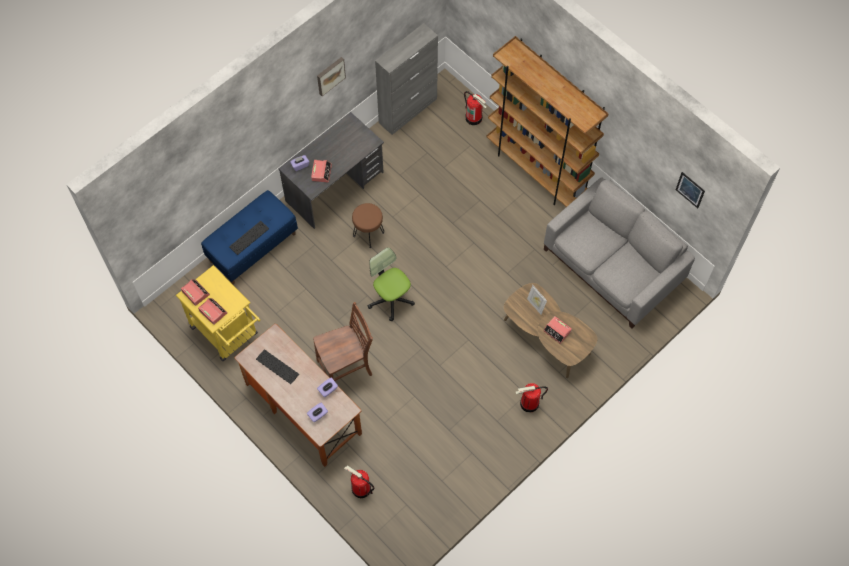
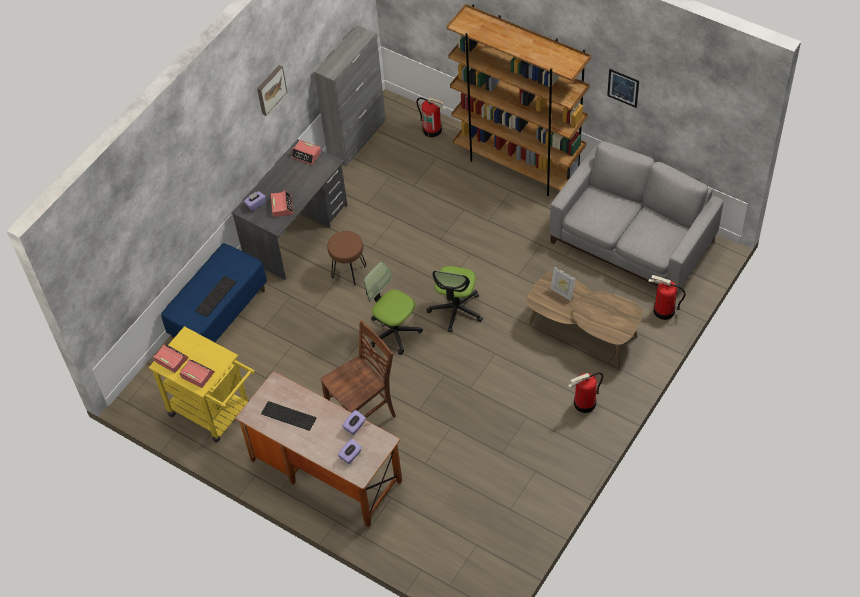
camera: 10 degrees left, 10 degrees down
fire extinguisher [344,465,374,498] -> fire extinguisher moved to [649,275,686,320]
alarm clock [543,316,572,344] -> alarm clock moved to [291,140,321,165]
picture [676,172,705,208] -> picture moved to [607,69,639,108]
none -> office chair [427,266,483,333]

